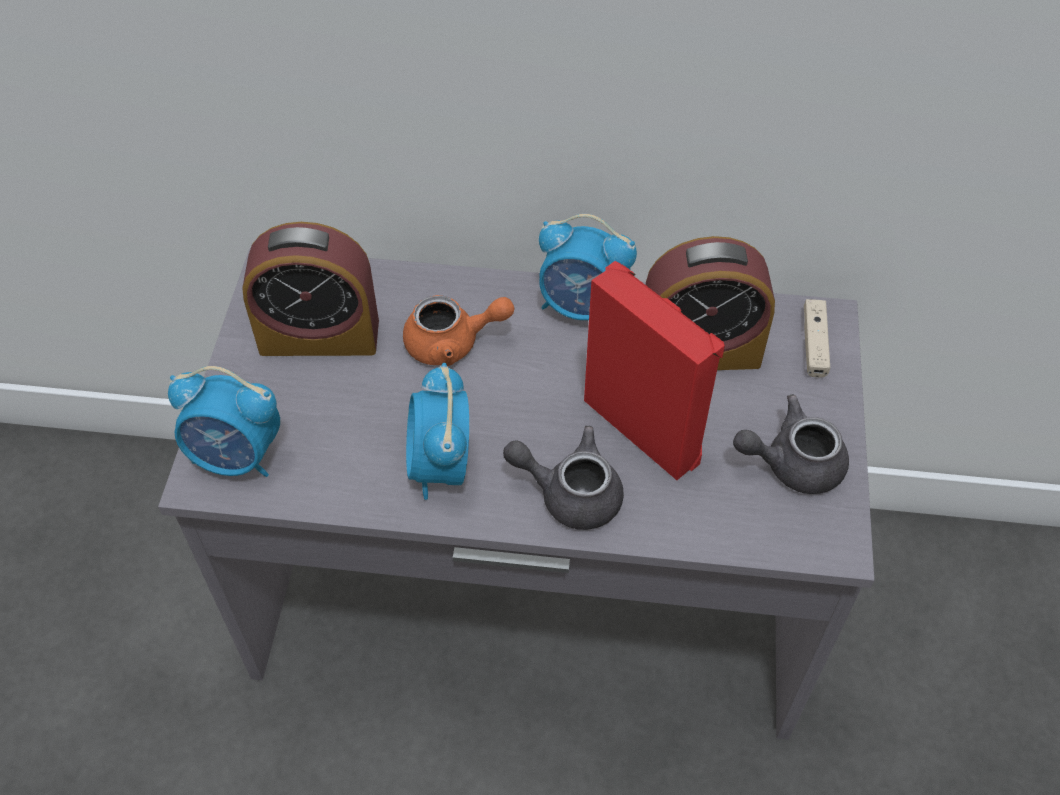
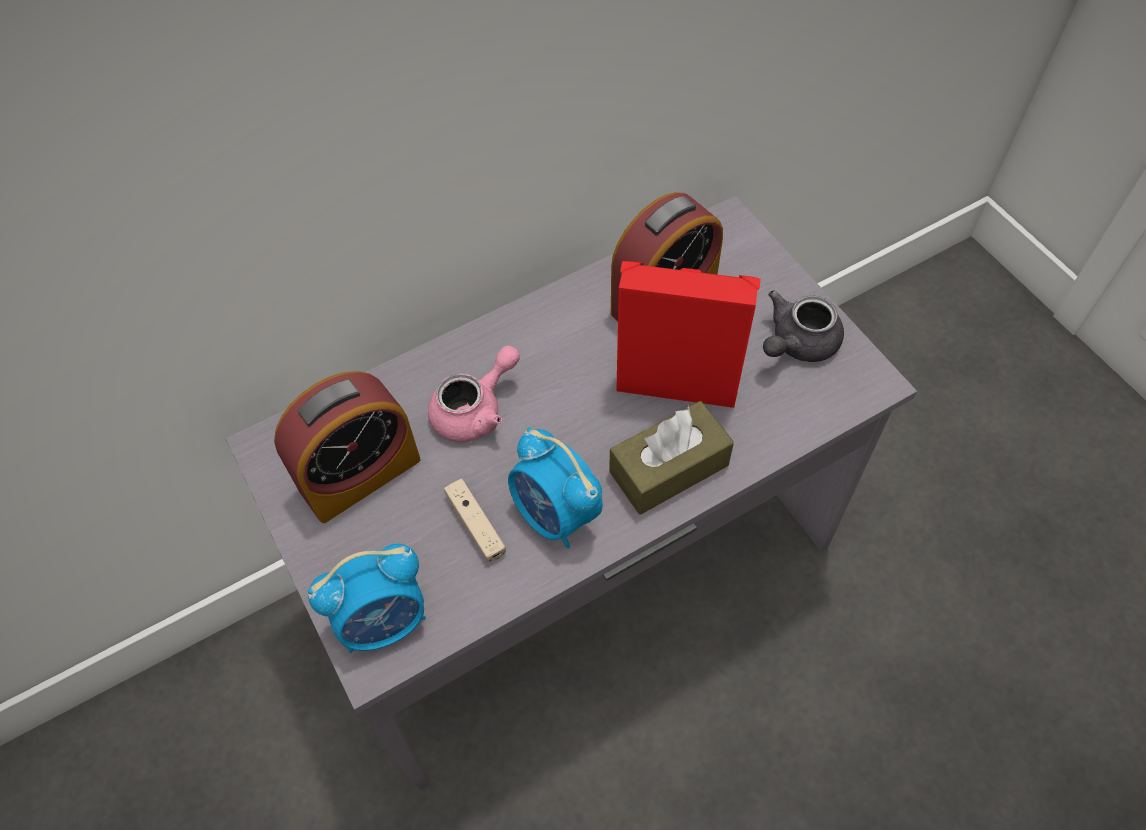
camera: 35 degrees left, 5 degrees up
orange teapot [403,295,515,366] -> pink teapot [428,345,520,442]
grey teapot [503,426,624,530] -> brown tissue box [609,401,734,515]
alarm clock [539,214,637,320] -> none
beige game controller [804,299,830,378] -> beige game controller moved to [444,479,506,562]

